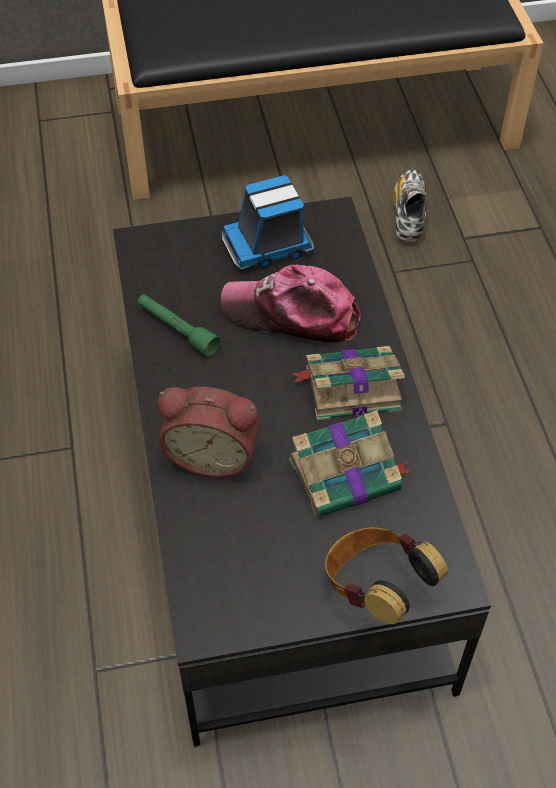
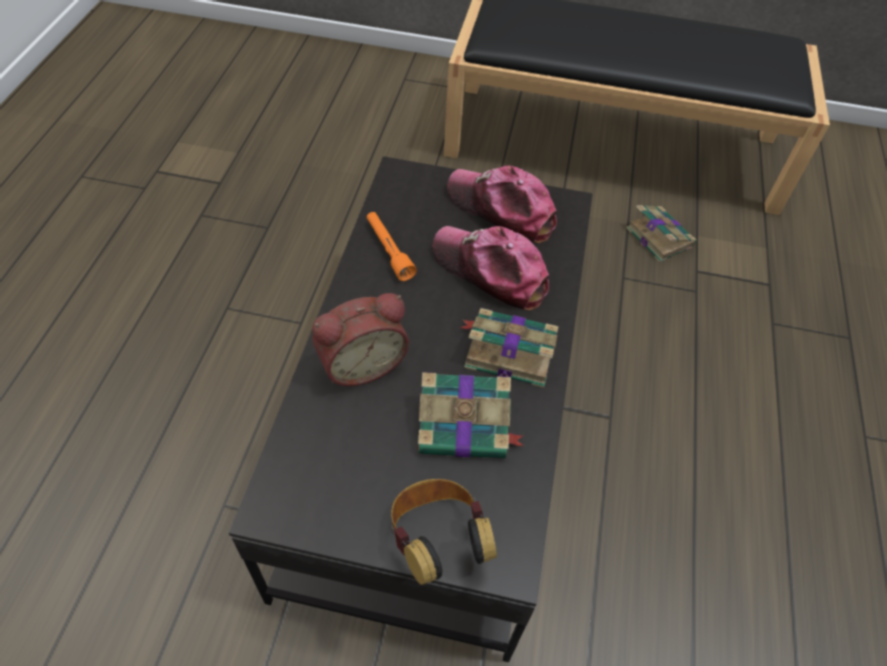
camera: 20 degrees right, 0 degrees up
green flashlight [138,294,221,357] -> orange flashlight [367,212,417,281]
alarm clock [158,387,260,478] -> alarm clock turned 60 degrees counterclockwise [312,293,409,386]
toy truck [222,175,315,271] -> cap [447,166,557,243]
shoe [393,169,427,242] -> book [626,205,696,262]

